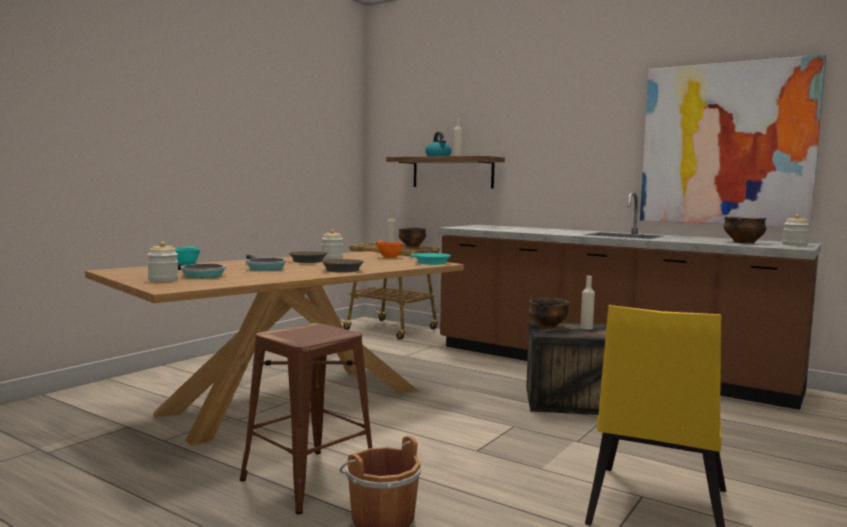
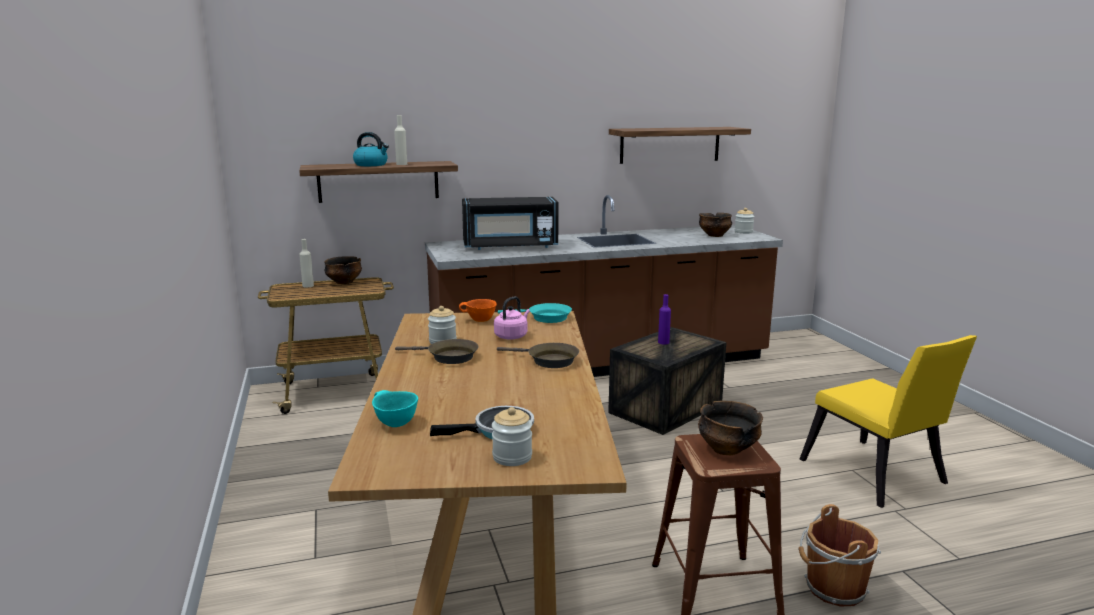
camera: 50 degrees left, 10 degrees up
frying pan [246,255,286,271] -> none
bowl [529,298,569,328] -> bowl moved to [698,401,763,455]
beige bottle [580,276,595,330] -> purple bottle [658,294,671,345]
picture [640,54,826,228] -> shelf [609,127,751,164]
none -> black microwave [462,197,559,250]
none -> pink kettle [494,296,530,340]

